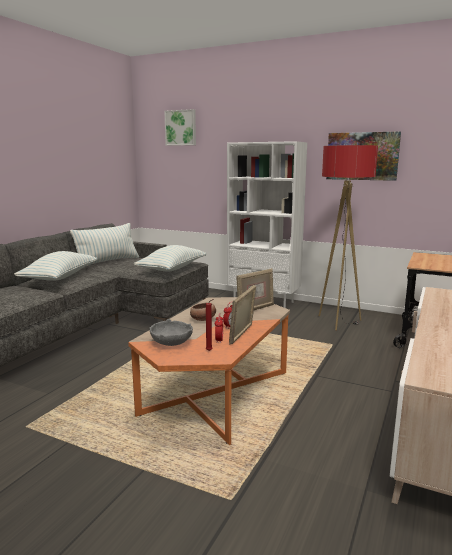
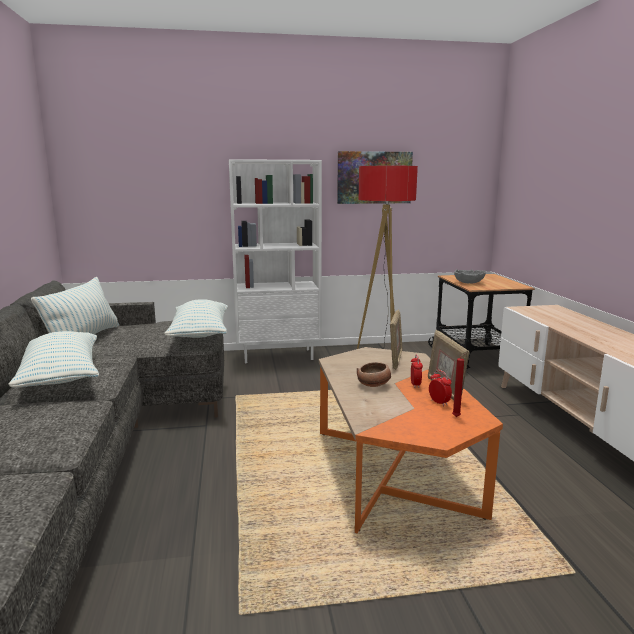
camera: 35 degrees left, 0 degrees up
grey bowl [149,319,193,346] -> grey bowl moved to [454,269,486,283]
picture [164,109,196,146] -> none

